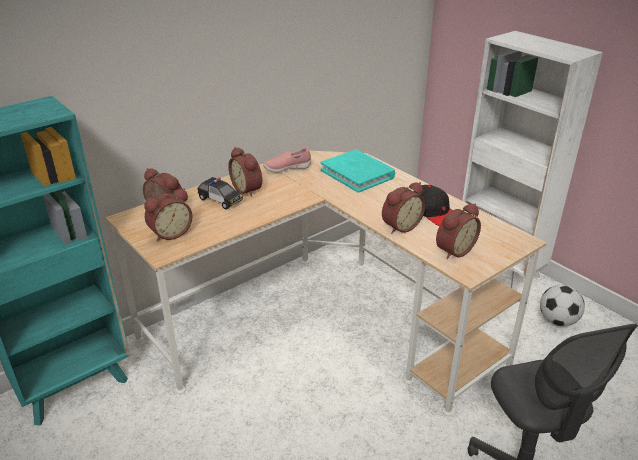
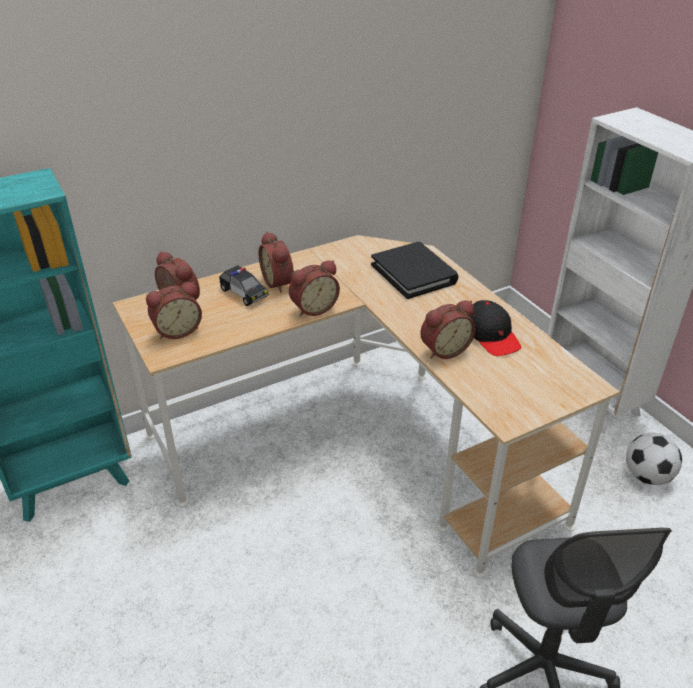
camera: 10 degrees right, 5 degrees up
pink shoe [263,148,311,173] -> none
turquoise book [321,150,395,193] -> black book [371,242,458,299]
alarm clock [436,203,481,259] -> alarm clock moved to [289,260,340,317]

